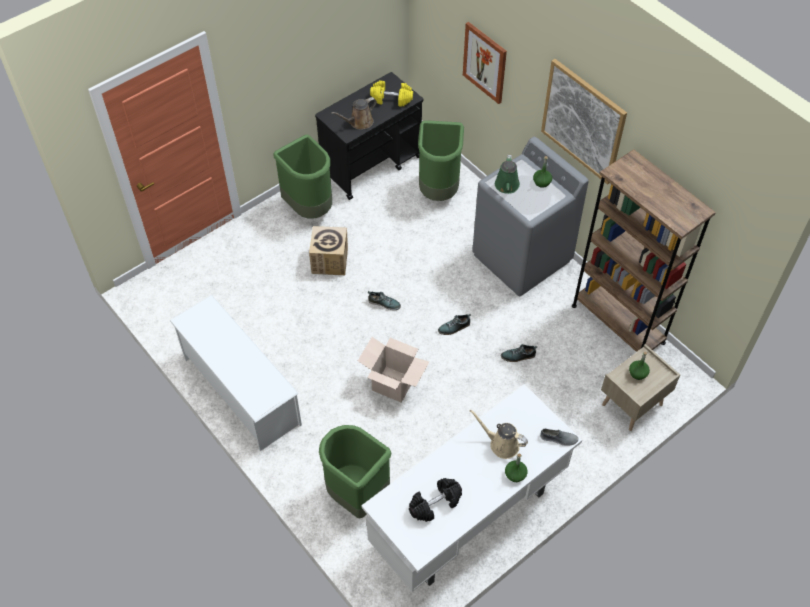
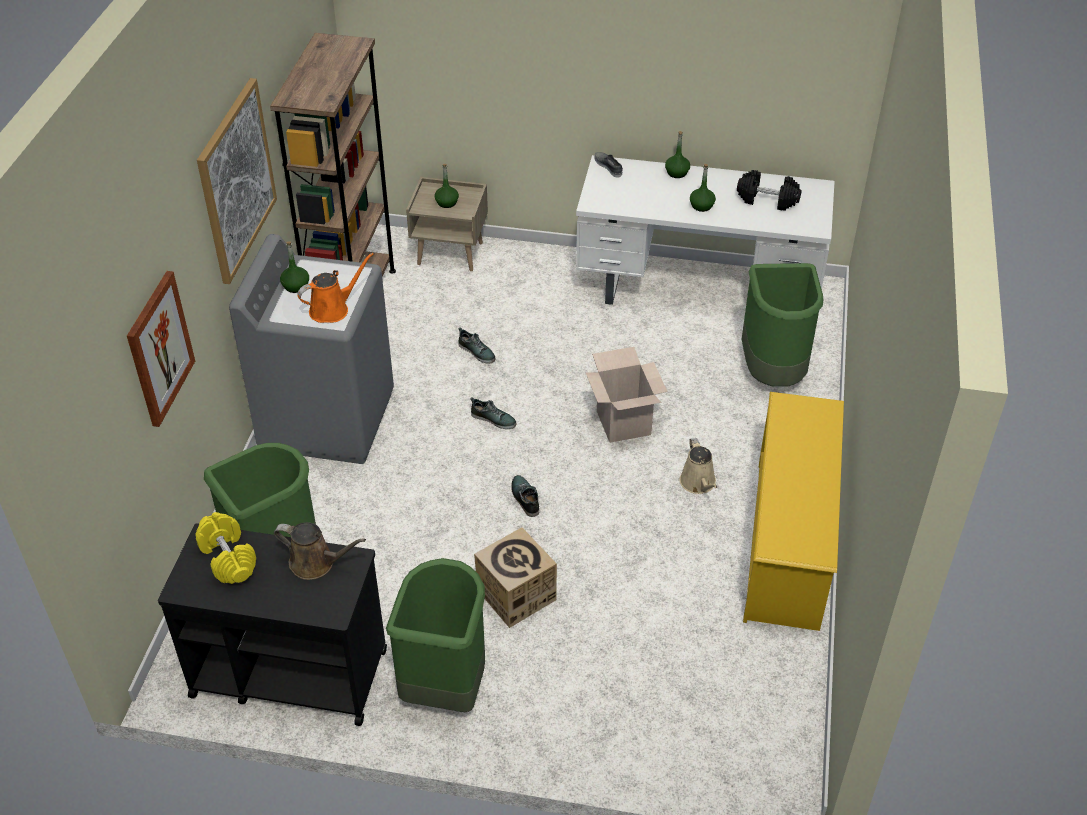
camera: 130 degrees left, 10 degrees down
white shoe rack [169,295,302,451] -> yellow shoe rack [743,392,844,631]
beige watering can [470,409,528,459] -> beige watering can moved to [680,438,718,494]
green watering can [495,155,520,194] -> orange watering can [297,253,373,323]
none -> green bottle [690,164,716,212]

